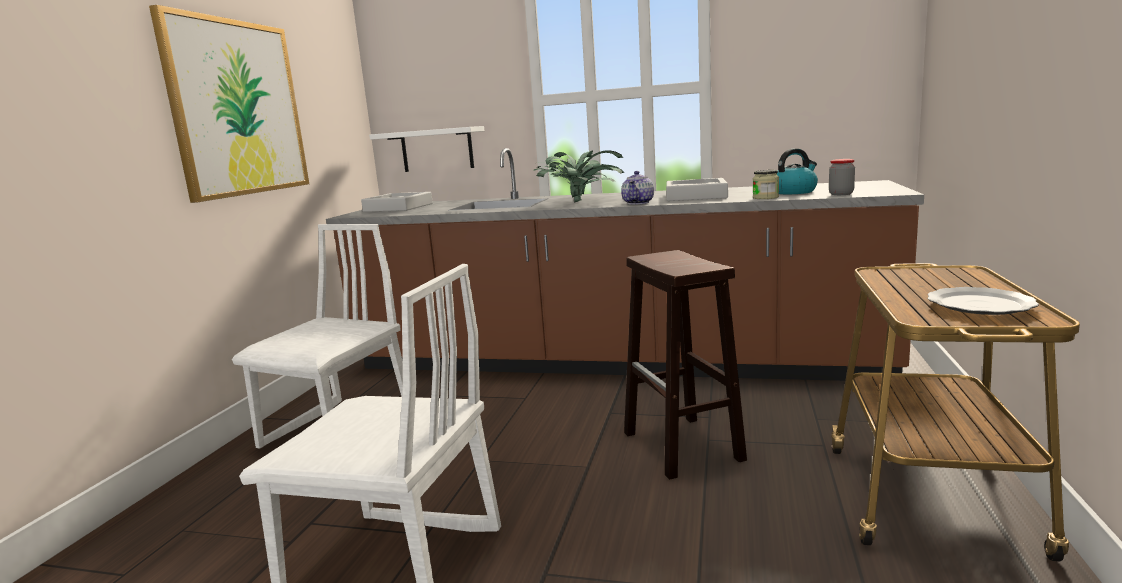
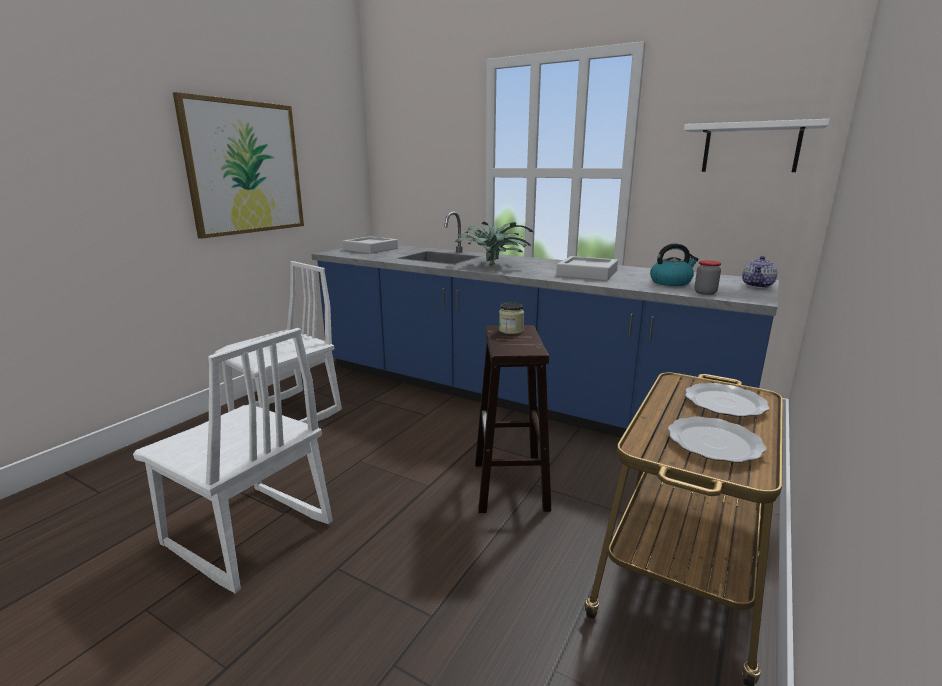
camera: 15 degrees right, 5 degrees up
brown counter [326,148,924,381] -> blue counter [311,211,779,465]
white shelf [369,126,484,172] -> white shelf moved to [684,119,830,172]
teapot [621,171,654,205] -> teapot moved to [742,256,777,288]
jar [753,170,779,199] -> jar moved to [499,302,524,334]
none -> plate [685,383,770,417]

